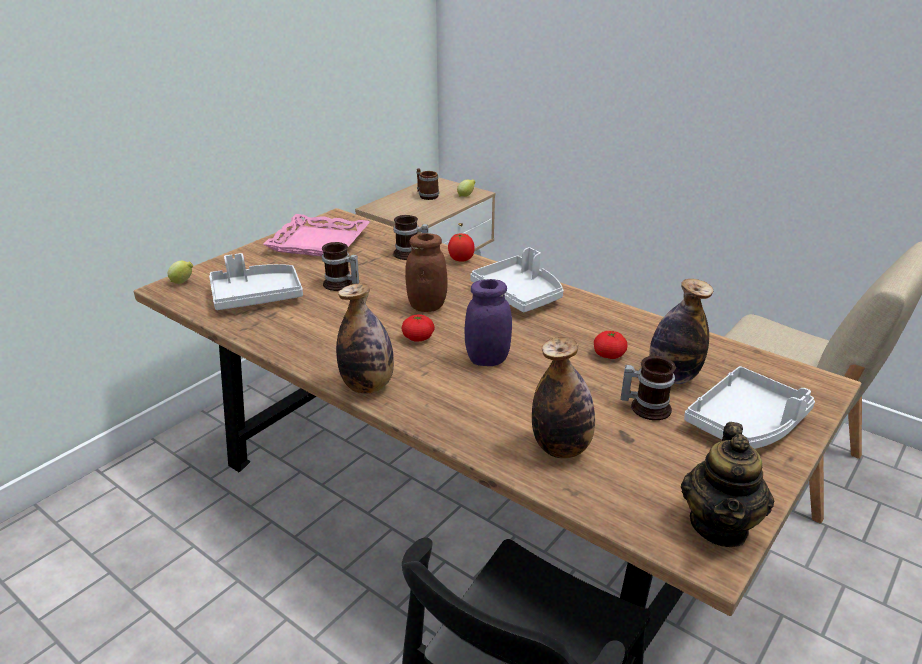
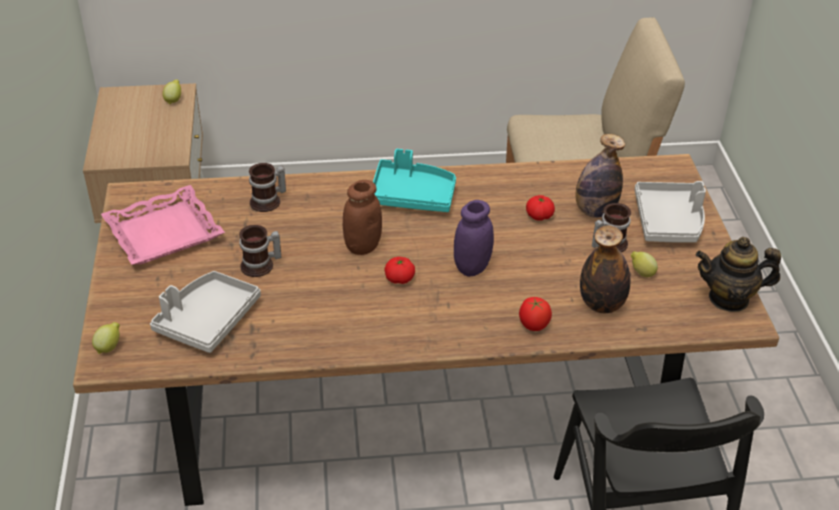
camera: 45 degrees left, 10 degrees up
bottle [336,283,394,394] -> none
mug [416,168,439,200] -> none
tomato [448,233,475,262] -> tomato moved to [519,297,552,331]
grey tray [470,247,563,312] -> turquoise tray [373,149,456,212]
teapot [681,422,774,547] -> teapot turned 120 degrees clockwise [696,237,781,312]
none -> lemon [631,251,658,277]

